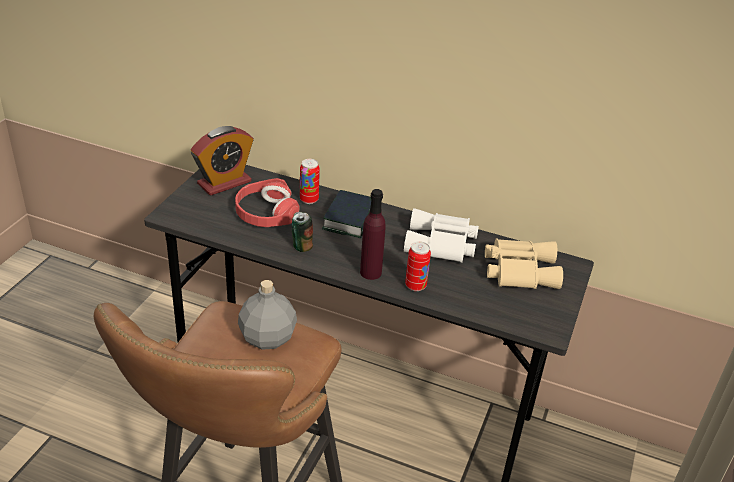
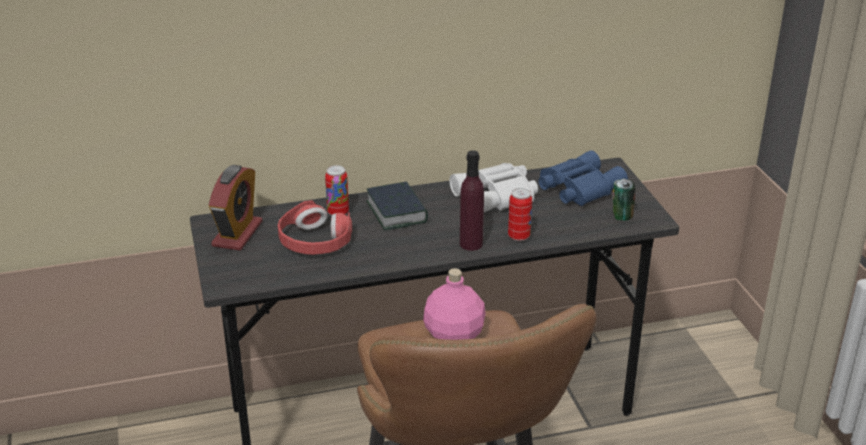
camera: 35 degrees left, 5 degrees down
grey bottle [238,280,297,350] -> pink bottle [423,268,486,340]
can [292,212,313,252] -> can moved to [612,179,635,221]
beige binoculars [485,239,563,289] -> blue binoculars [539,150,628,206]

